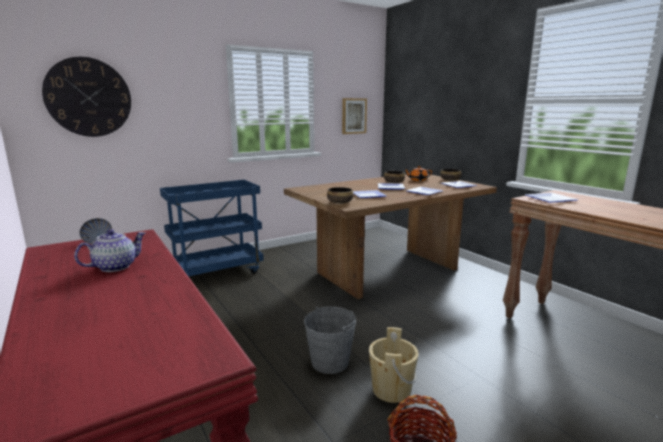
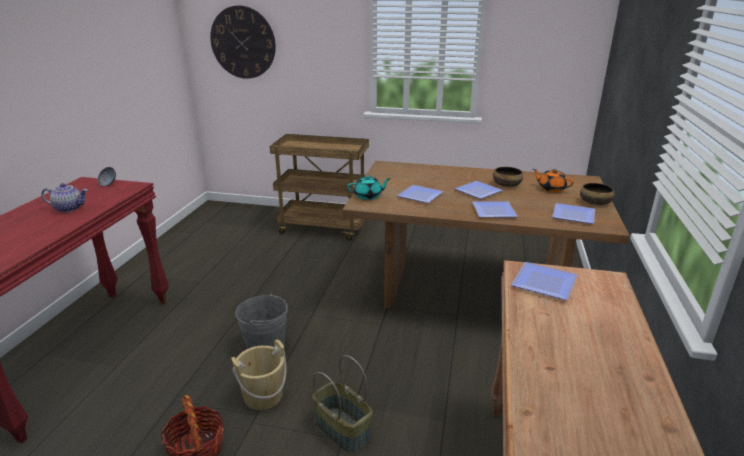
camera: 45 degrees right, 10 degrees up
blue cart [160,180,264,276] -> brown cart [270,134,369,241]
bowl [327,187,354,204] -> turquoise teapot [347,175,391,200]
picture [342,98,367,134] -> none
none -> basket [313,355,372,453]

